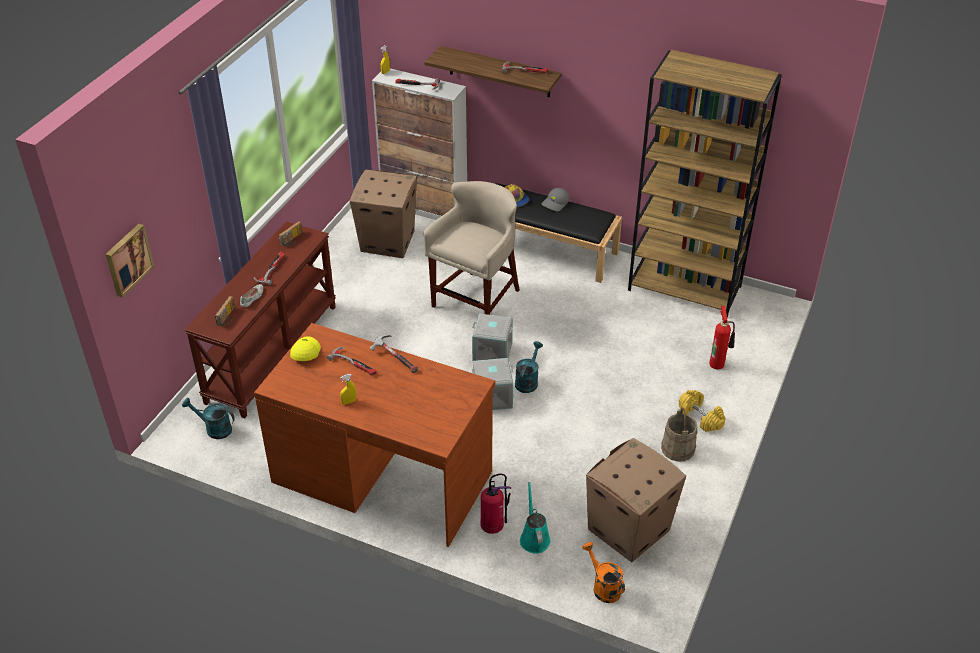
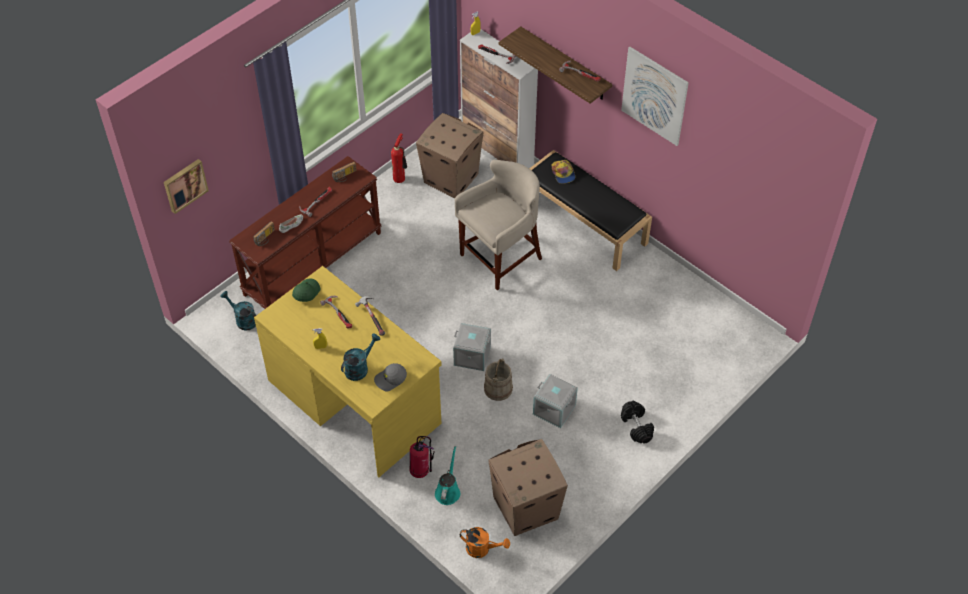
camera: 20 degrees right, 10 degrees up
brown desk [254,323,495,547] -> yellow desk [254,266,442,477]
yellow cap [290,336,321,361] -> green cap [292,278,320,302]
grey storage box [472,314,513,362] -> grey storage box moved to [533,374,578,428]
turquoise watering can [515,341,543,393] -> turquoise watering can moved to [341,333,381,381]
grey cap [541,188,570,212] -> grey cap moved to [374,363,407,392]
orange watering can [582,542,625,603] -> orange watering can turned 120 degrees clockwise [460,527,510,558]
brown bookcase [628,50,782,318] -> none
beige bucket [661,408,698,462] -> beige bucket moved to [484,358,513,401]
yellow dumbbell [679,390,725,432] -> black dumbbell [621,401,654,444]
fire extinguisher [709,306,735,369] -> fire extinguisher moved to [391,133,407,183]
none -> picture [621,47,689,146]

